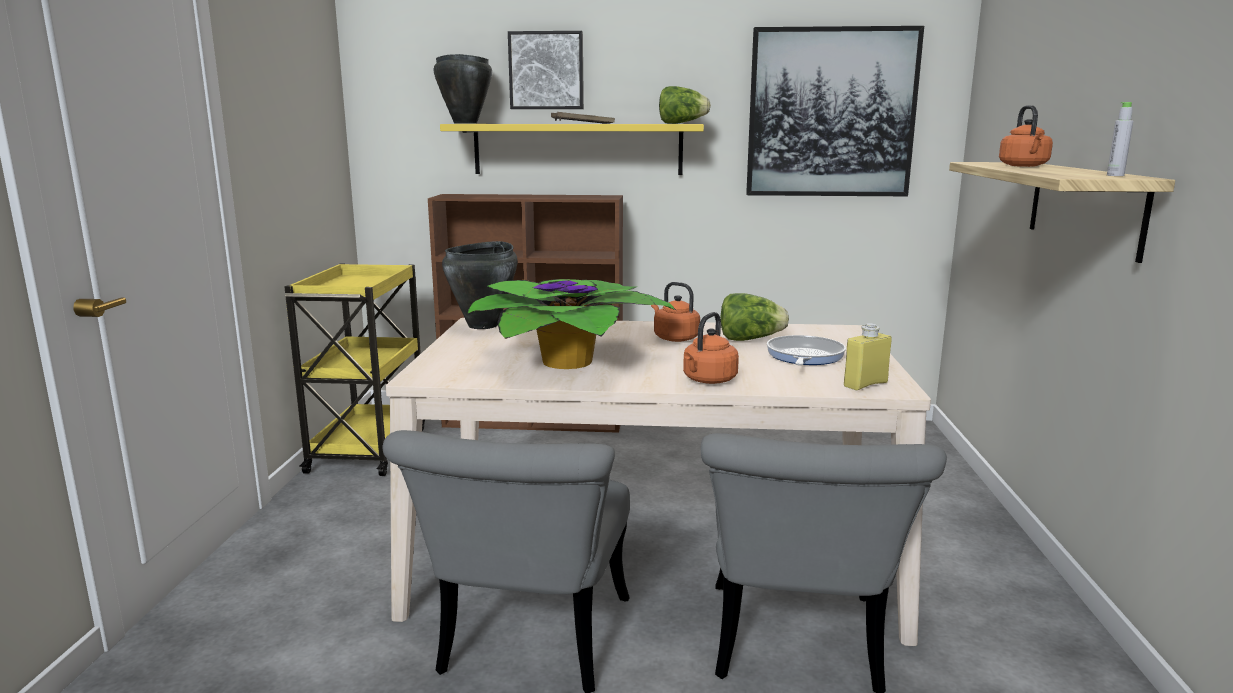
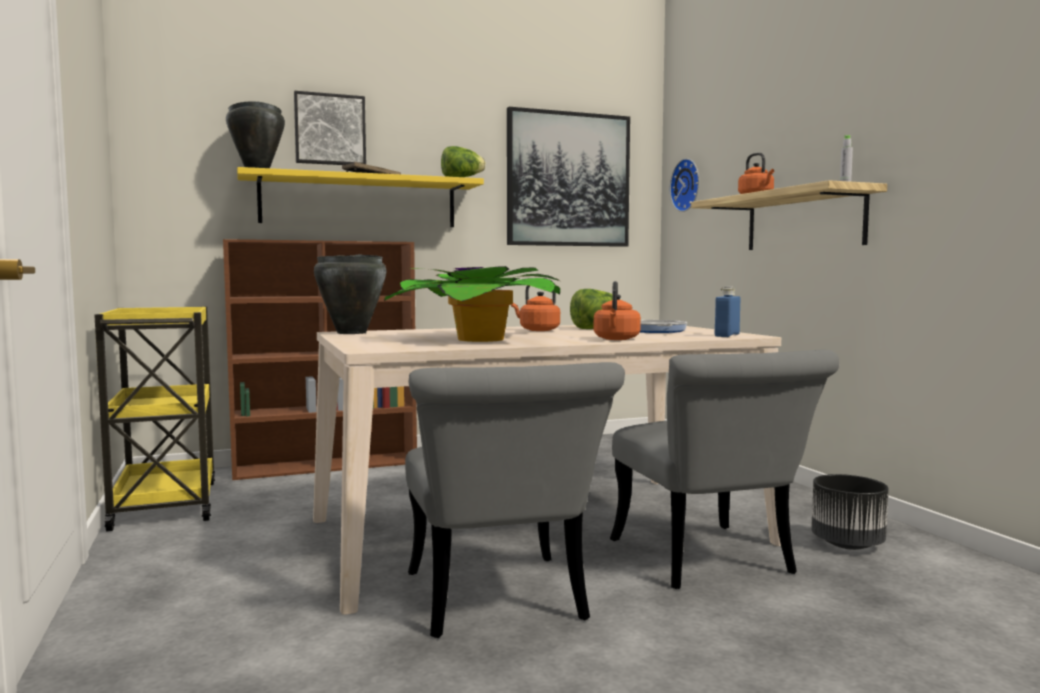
camera: 25 degrees left, 10 degrees down
yellow bottle [844,323,892,390] -> blue bottle [715,286,740,337]
none -> wall clock [670,158,699,212]
none -> black planter [811,474,889,550]

